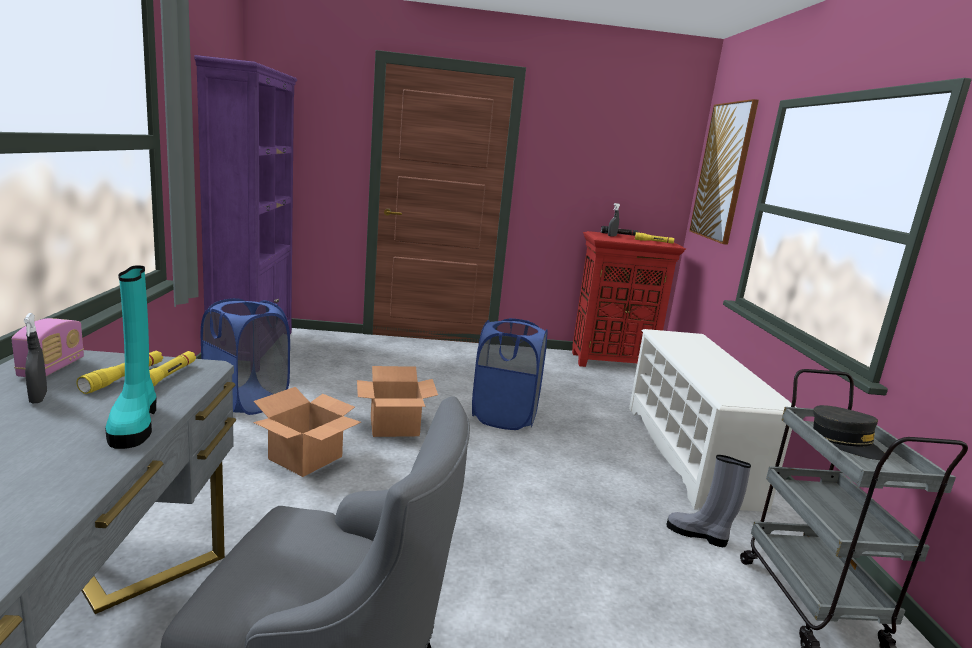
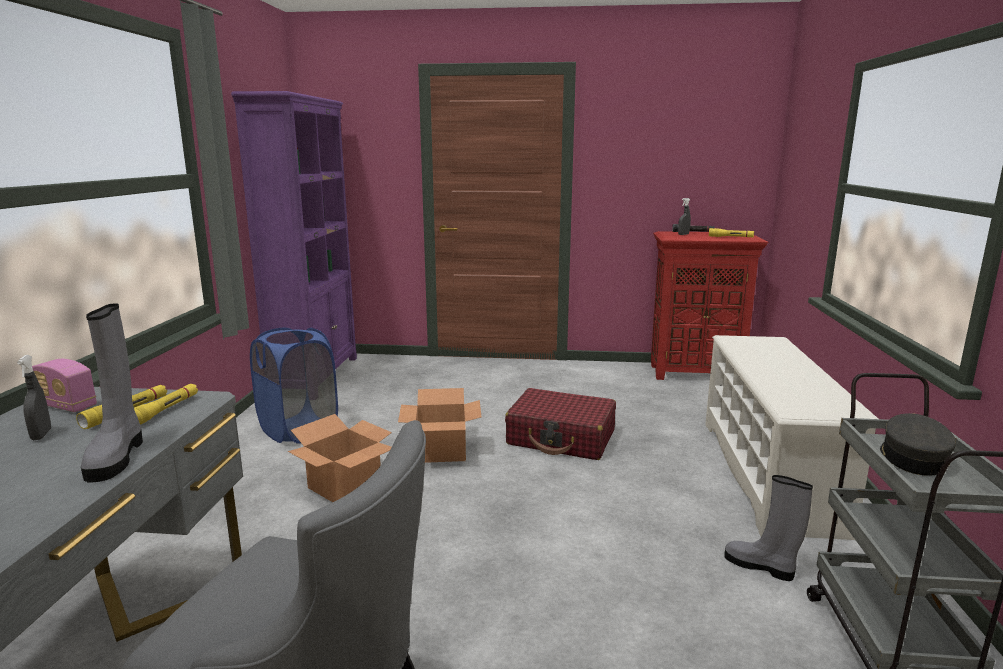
camera: 10 degrees right, 0 degrees up
radio [12,318,84,377] -> radio turned 105 degrees clockwise [32,359,97,412]
turquoise boot [105,265,156,449] -> grey boot [81,304,143,482]
blue laundry basket [472,318,548,430] -> red suitcase [505,388,616,460]
picture [689,99,759,245] -> none
grey cap [813,405,889,460] -> grey cap turned 135 degrees counterclockwise [880,413,956,476]

